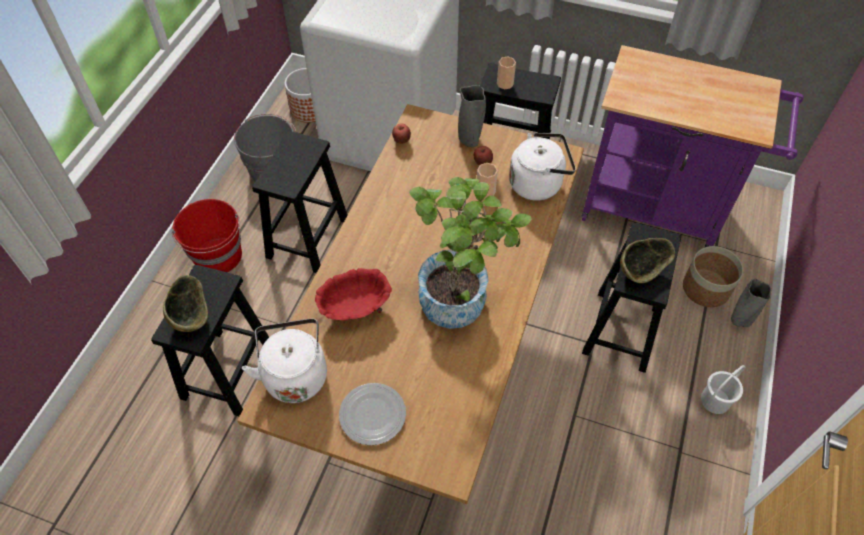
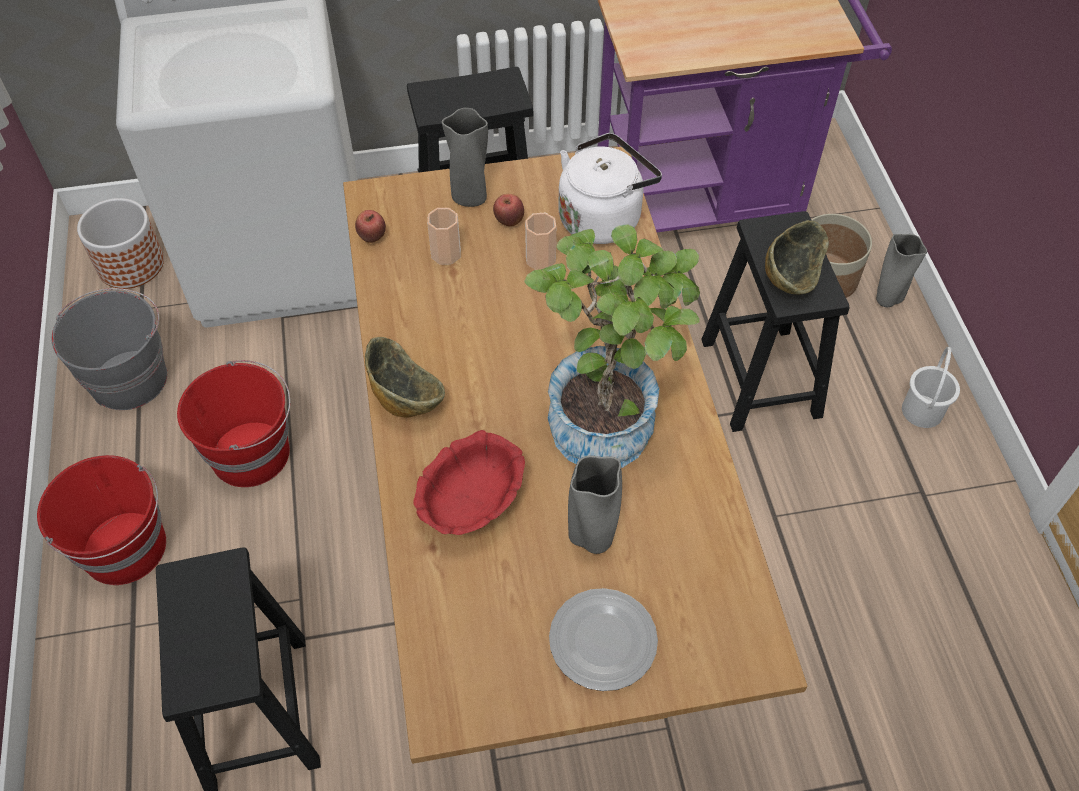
camera: 30 degrees left, 0 degrees up
bowl [163,275,208,332] -> bowl moved to [365,337,445,418]
white kettle [242,319,327,403] -> none
black stool [252,131,347,273] -> red bucket [177,360,290,487]
cup [497,56,516,90] -> cup moved to [427,208,461,265]
none -> grey vase [568,456,622,554]

